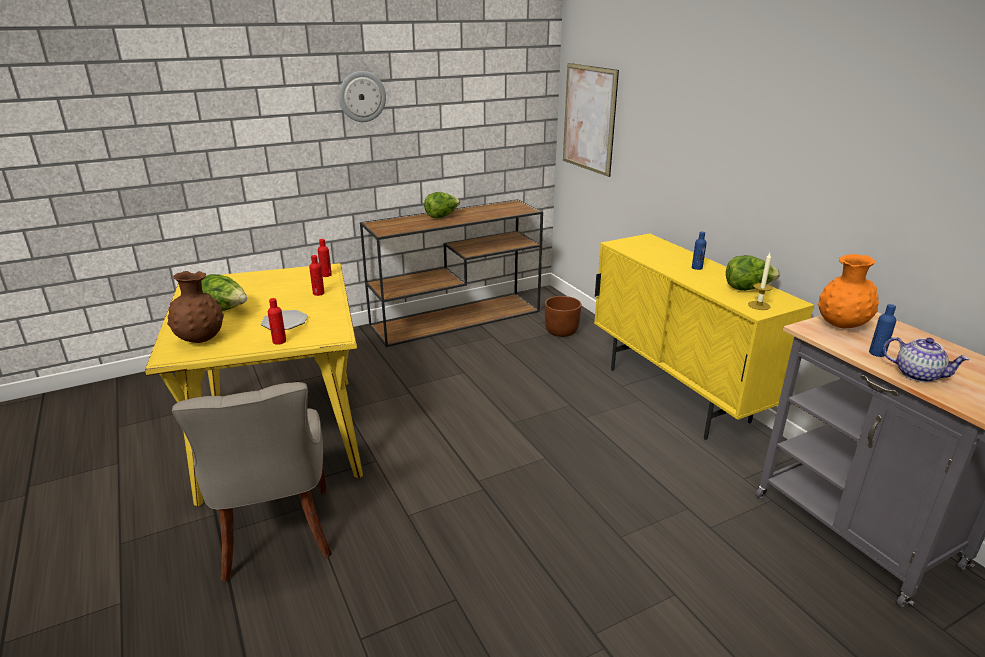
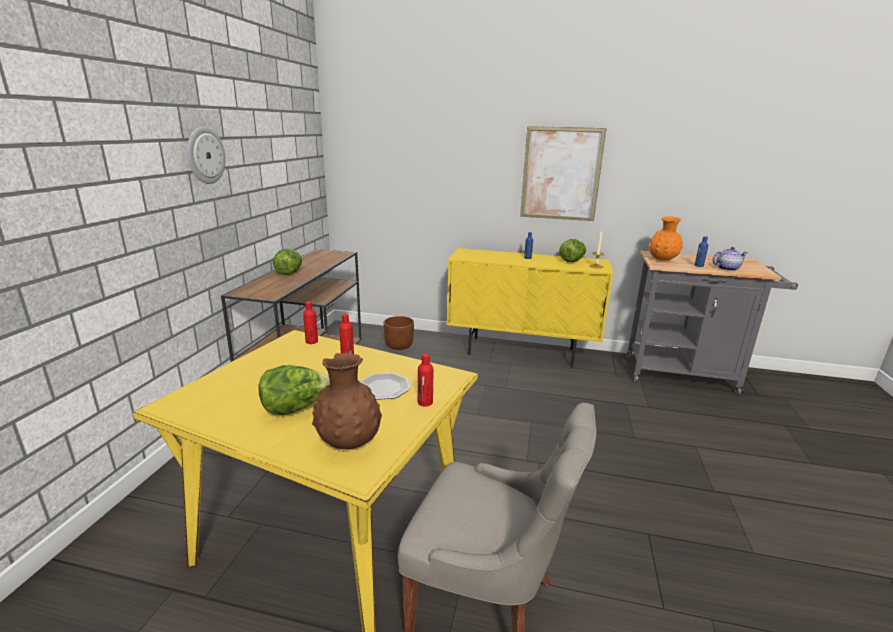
camera: 50 degrees left, 5 degrees down
picture [563,63,619,177] -> picture moved to [520,126,606,221]

